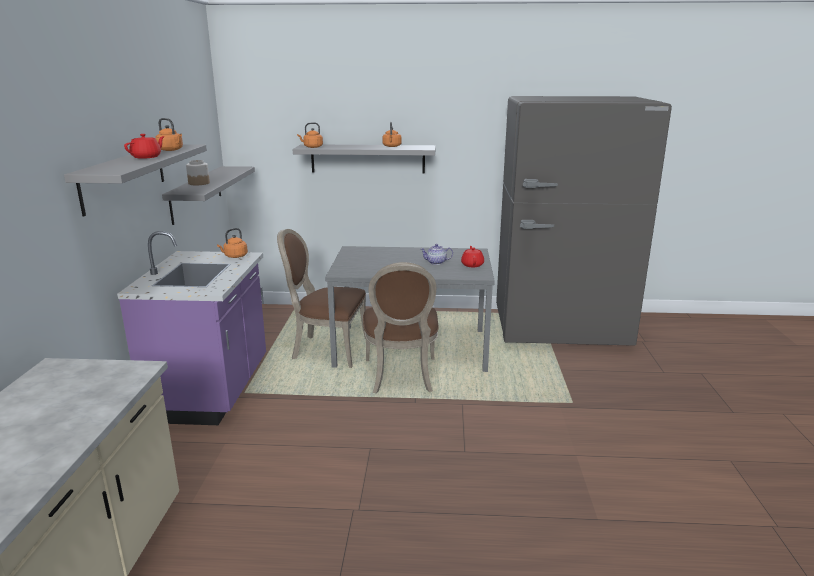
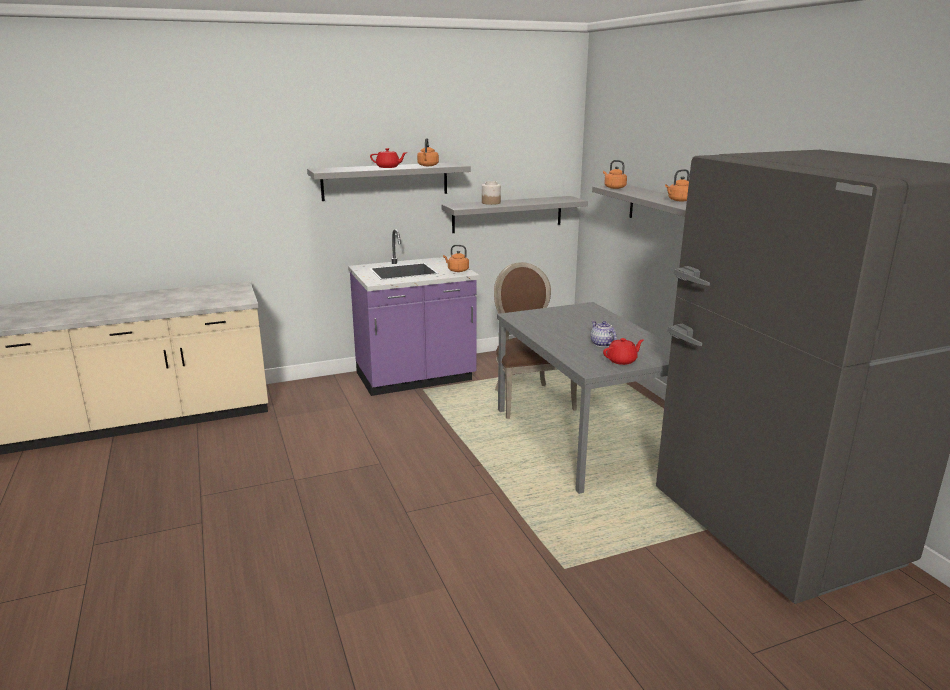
camera: 65 degrees right, 0 degrees up
brown chair [363,262,439,393] -> none

